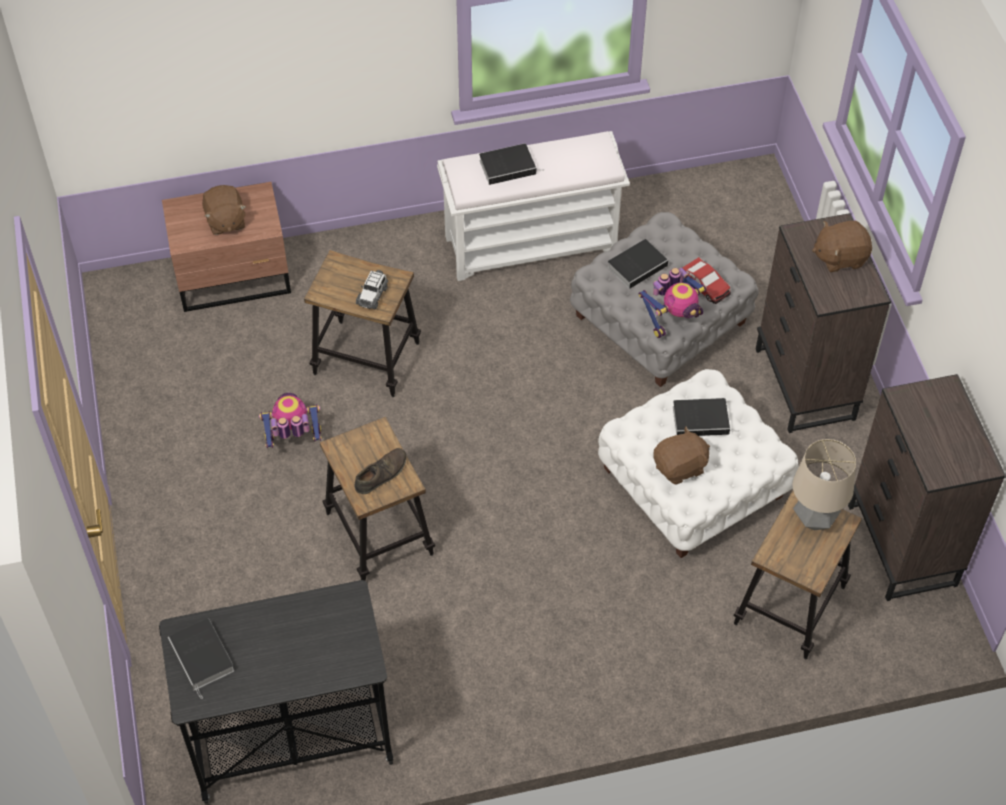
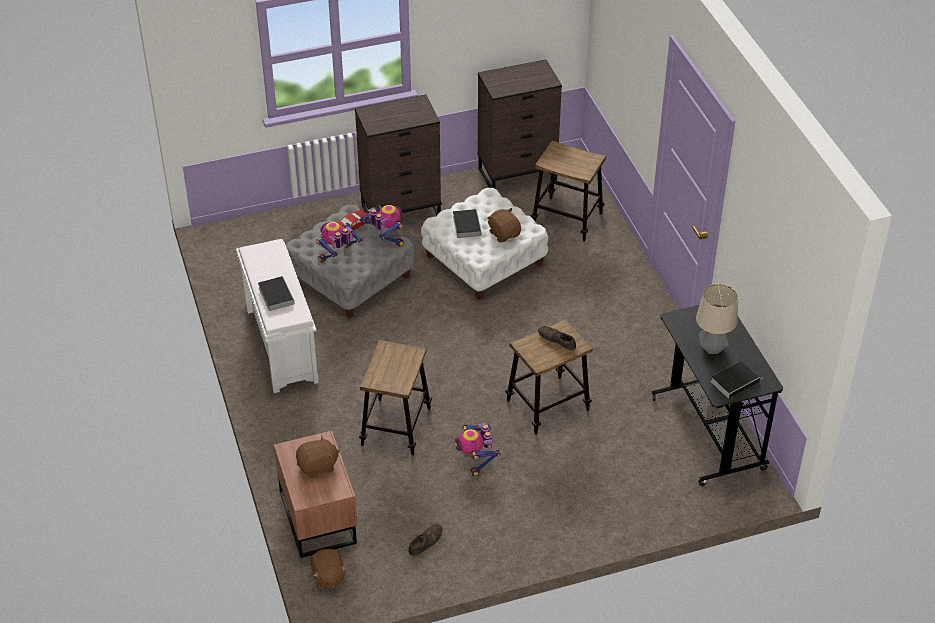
camera: 95 degrees left, 10 degrees down
toy car [356,270,388,309] -> none
book [607,239,673,289] -> toy robot [316,222,363,263]
table lamp [793,439,856,530] -> table lamp moved to [696,284,738,354]
brown plush toy [812,221,872,272] -> brown plush toy moved to [311,548,347,589]
none -> brown shoe [408,523,443,556]

